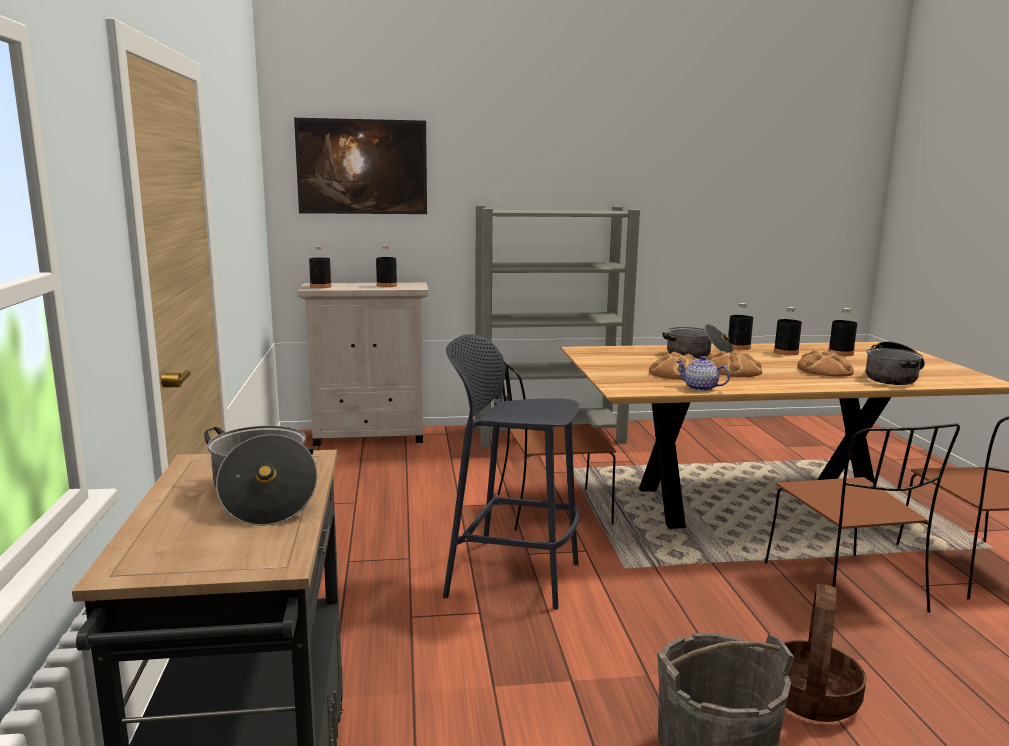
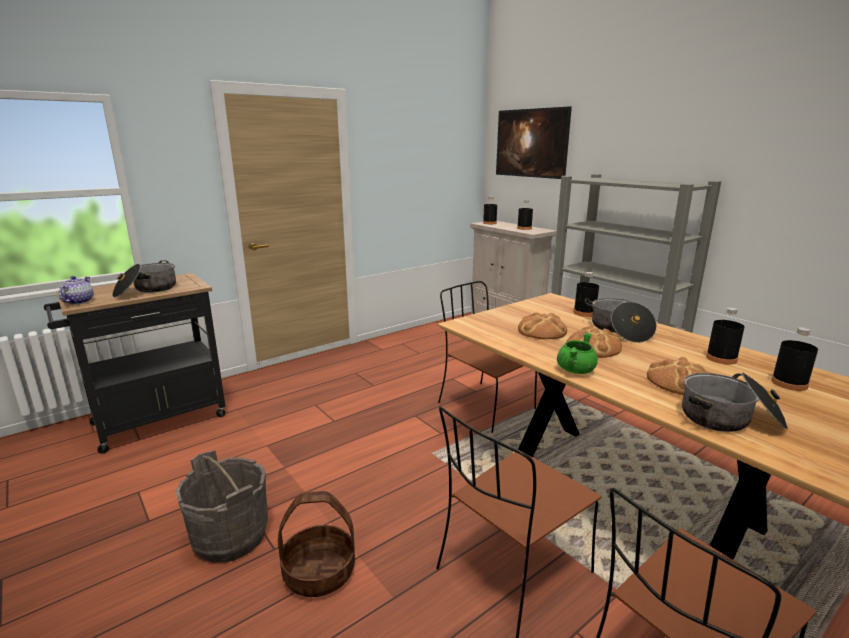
camera: 60 degrees right, 5 degrees up
grey stool [443,334,579,610] -> none
teapot [676,356,730,391] -> teapot moved to [58,276,93,305]
black bottle [728,303,753,350] -> black bottle moved to [574,272,599,317]
none -> green cooking pot [557,332,598,374]

